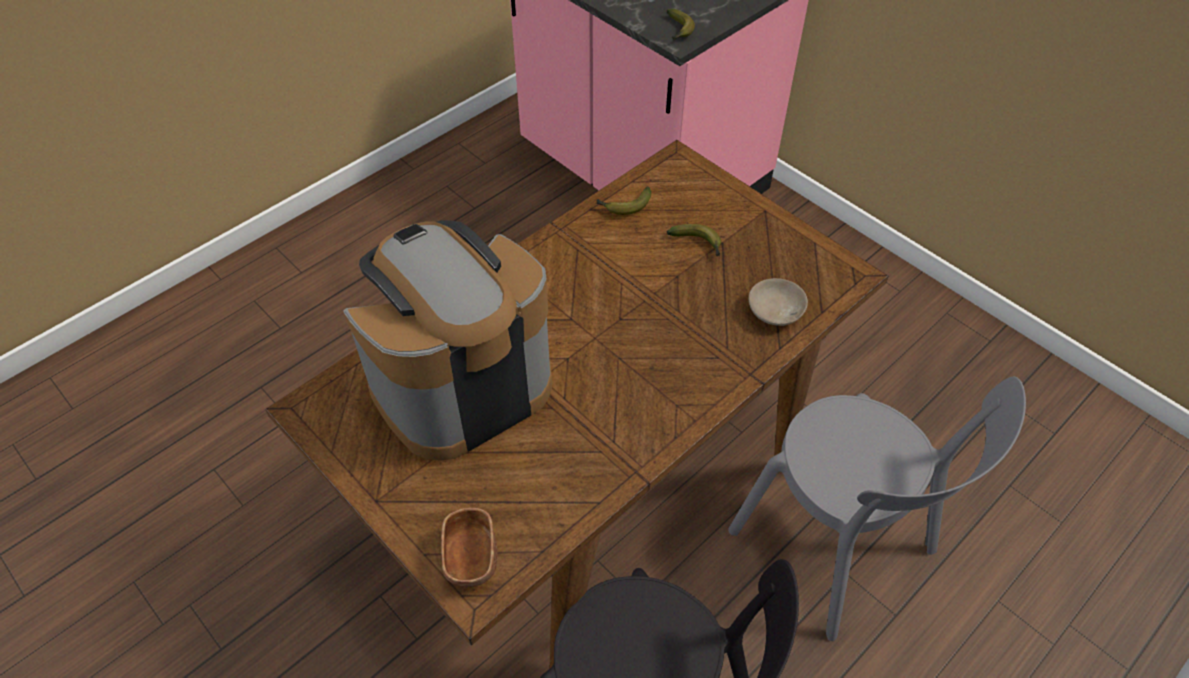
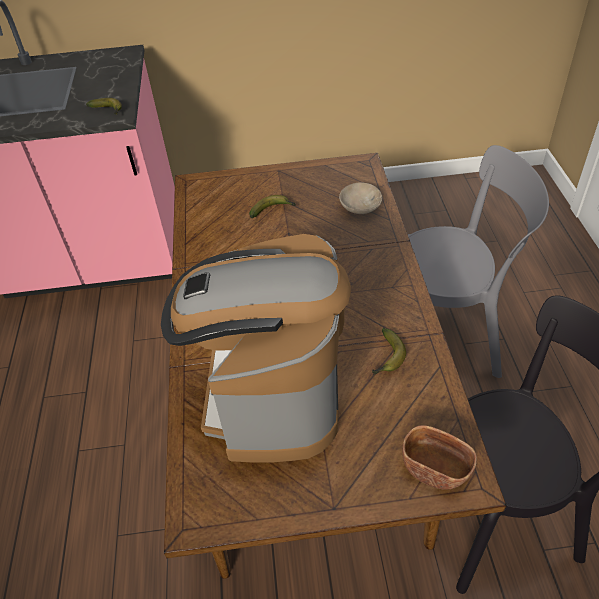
camera: 50 degrees left, 5 degrees down
banana [596,186,651,215] -> banana moved to [372,328,406,375]

